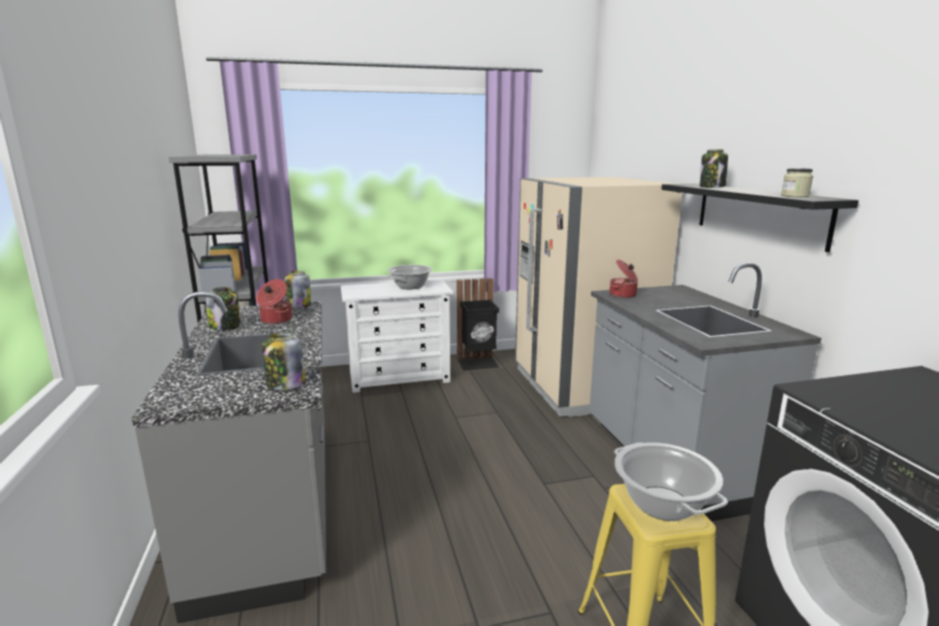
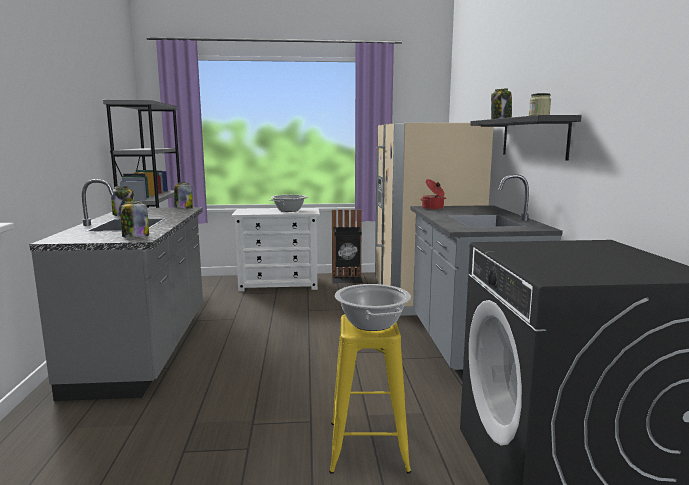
camera: 10 degrees right, 5 degrees down
cooking pot [256,279,292,324] -> none

